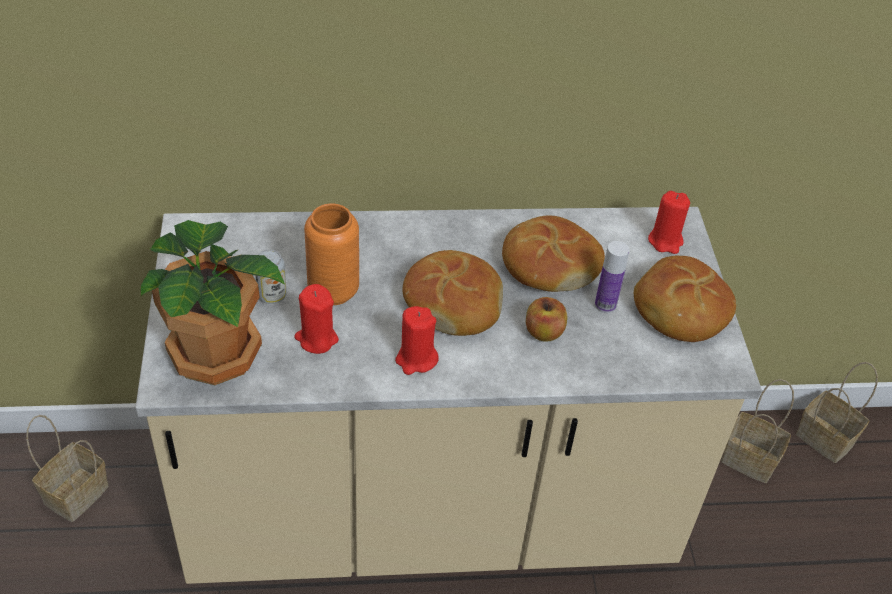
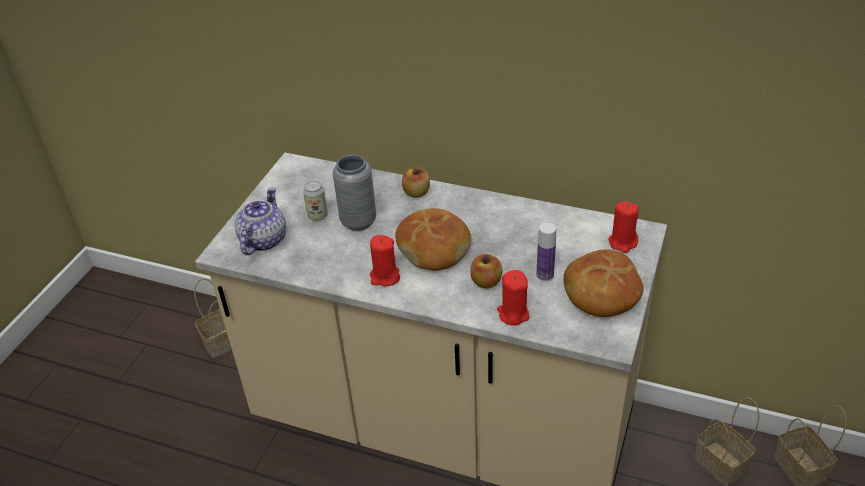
camera: 30 degrees right, 5 degrees down
potted plant [141,220,285,385] -> teapot [235,187,286,255]
red candle [294,284,339,354] -> red candle moved to [497,270,530,326]
orange vase [304,203,359,305] -> grey vase [333,155,376,231]
bread [502,215,605,292] -> none
none -> apple [402,167,430,198]

